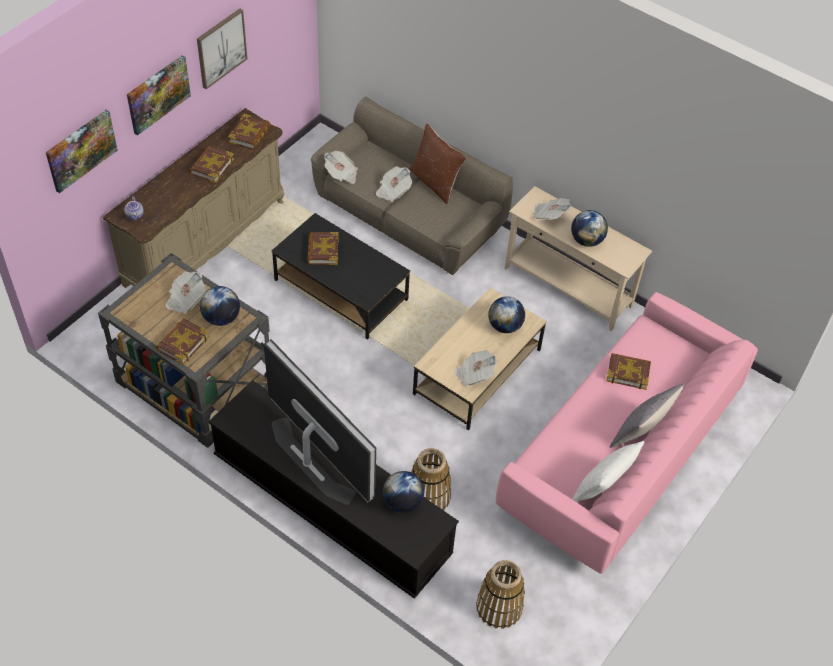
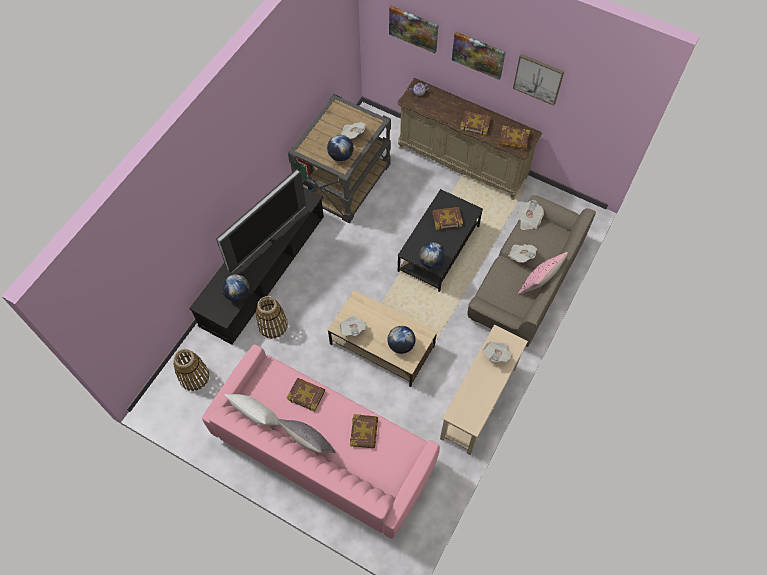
camera: 85 degrees right, 10 degrees up
book [156,318,210,365] -> book moved to [287,378,325,412]
brown pillow [409,124,466,204] -> pink pillow [518,252,568,295]
globe [571,210,608,247] -> globe moved to [419,242,446,269]

